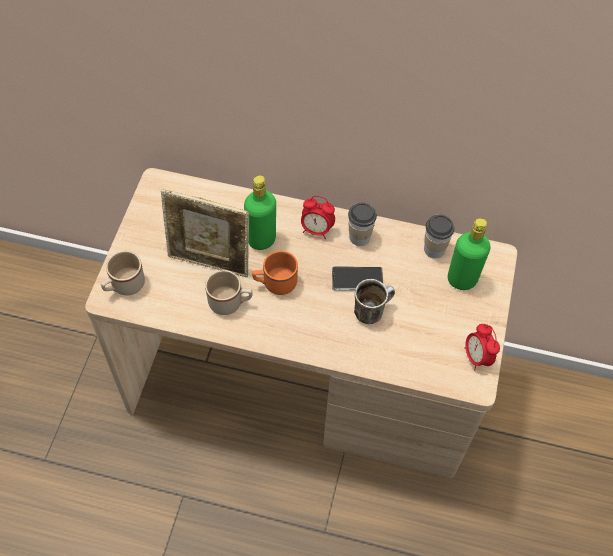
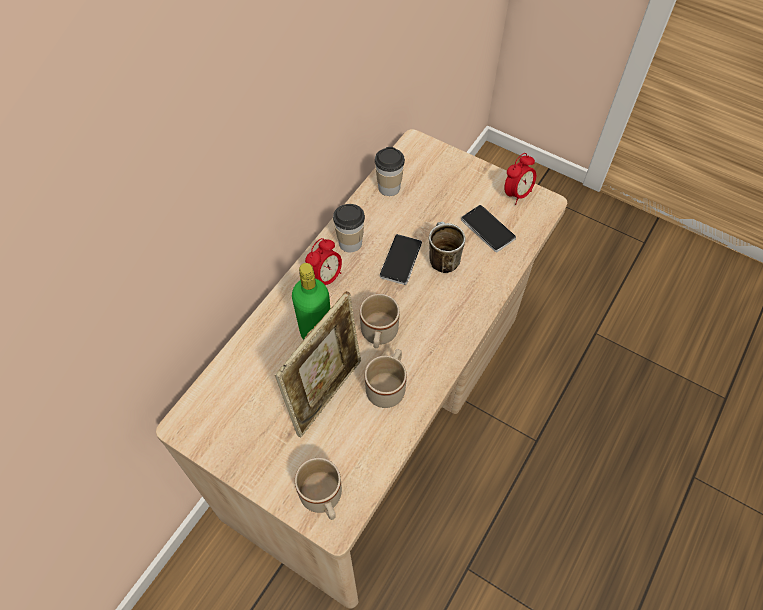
camera: 70 degrees left, 0 degrees up
orange mug [252,251,298,295] -> beige mug [360,294,400,348]
green bottle [448,218,490,290] -> none
alarm clock [464,324,500,371] -> alarm clock turned 45 degrees counterclockwise [504,153,536,205]
none -> phone [461,205,516,252]

